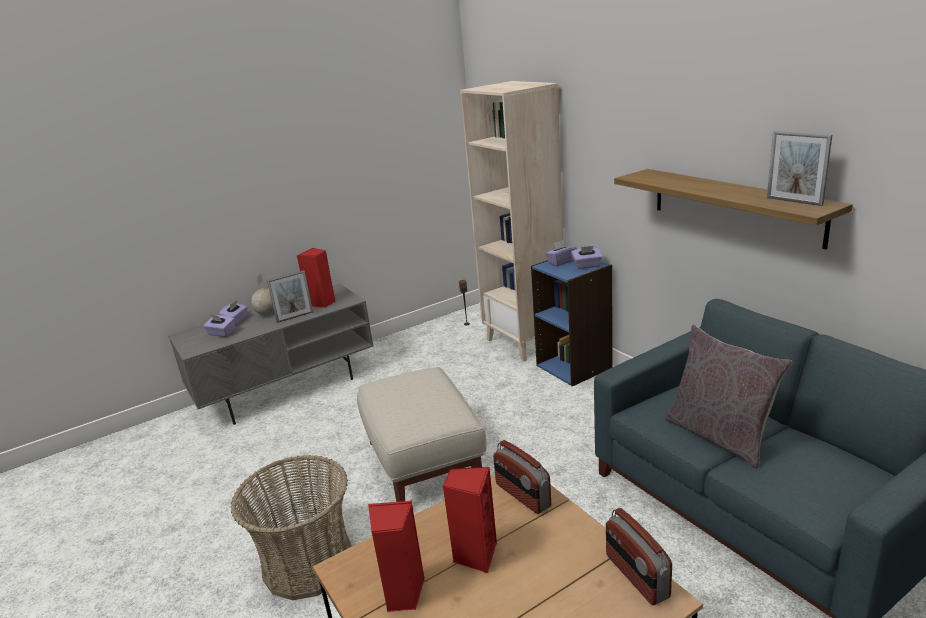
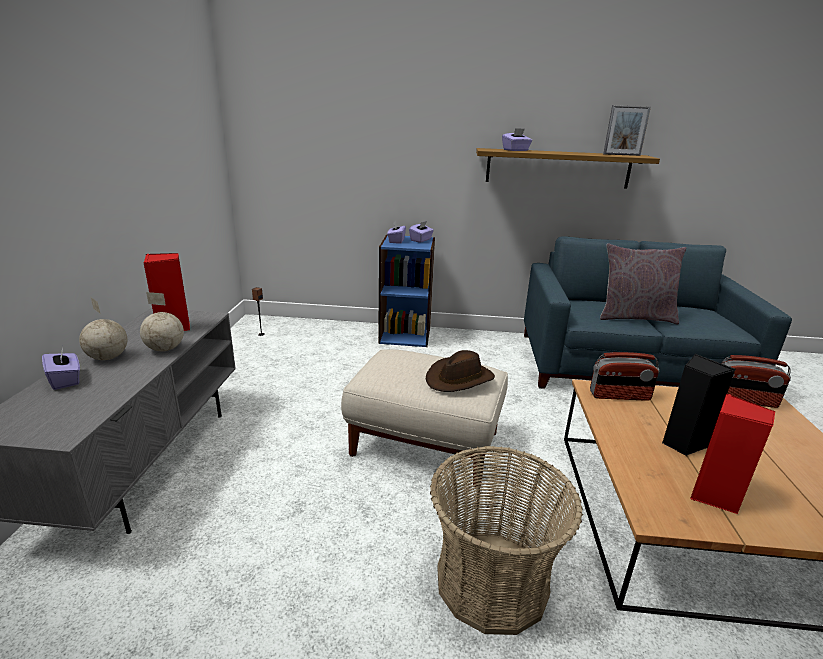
camera: 55 degrees left, 0 degrees up
purple tissue box [203,315,235,337] -> purple tissue box moved to [502,128,532,151]
picture frame [267,270,313,323] -> globe [140,292,184,351]
red speaker [443,467,497,573] -> black speaker [662,354,736,456]
beige bookcase [460,81,563,361] -> none
none -> brown hat [426,350,495,392]

